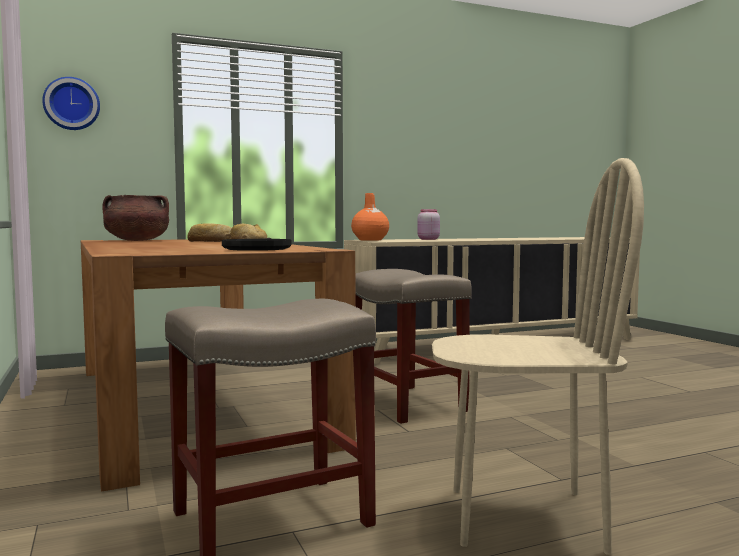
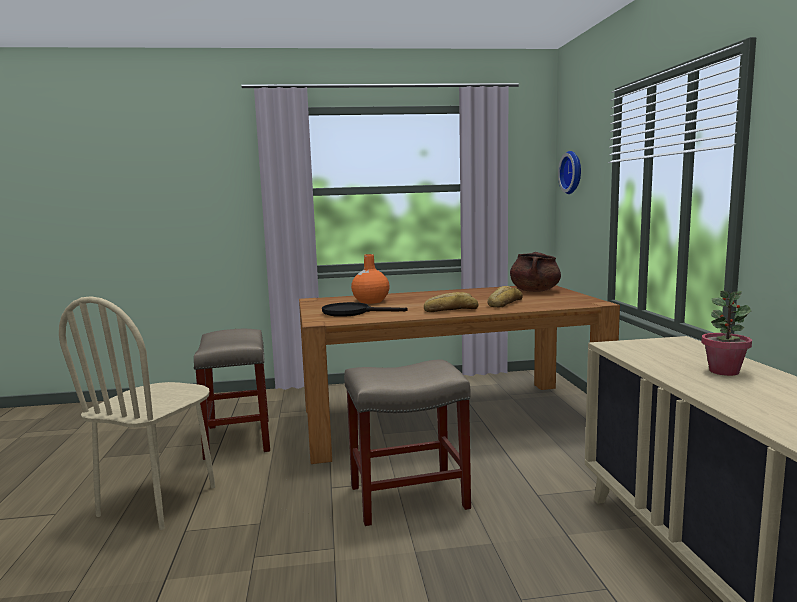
camera: 105 degrees right, 5 degrees up
orange vase [351,193,389,241] -> orange vase moved to [351,254,390,304]
pink jar [417,209,440,240] -> potted plant [701,290,752,376]

